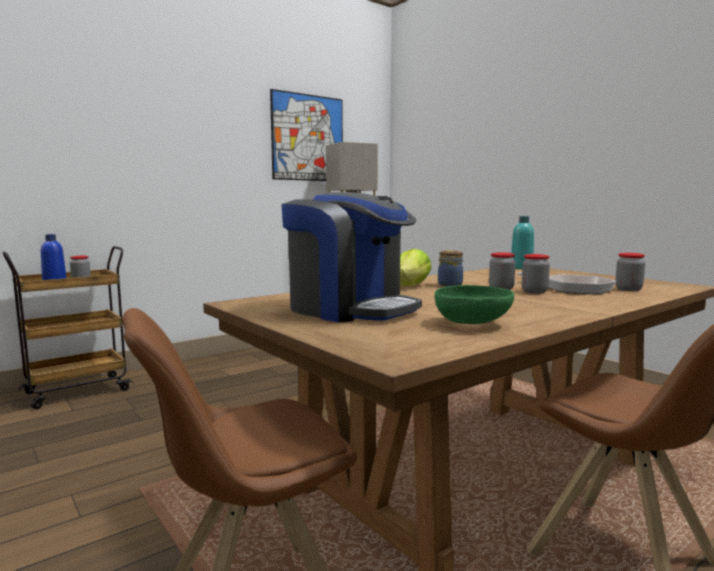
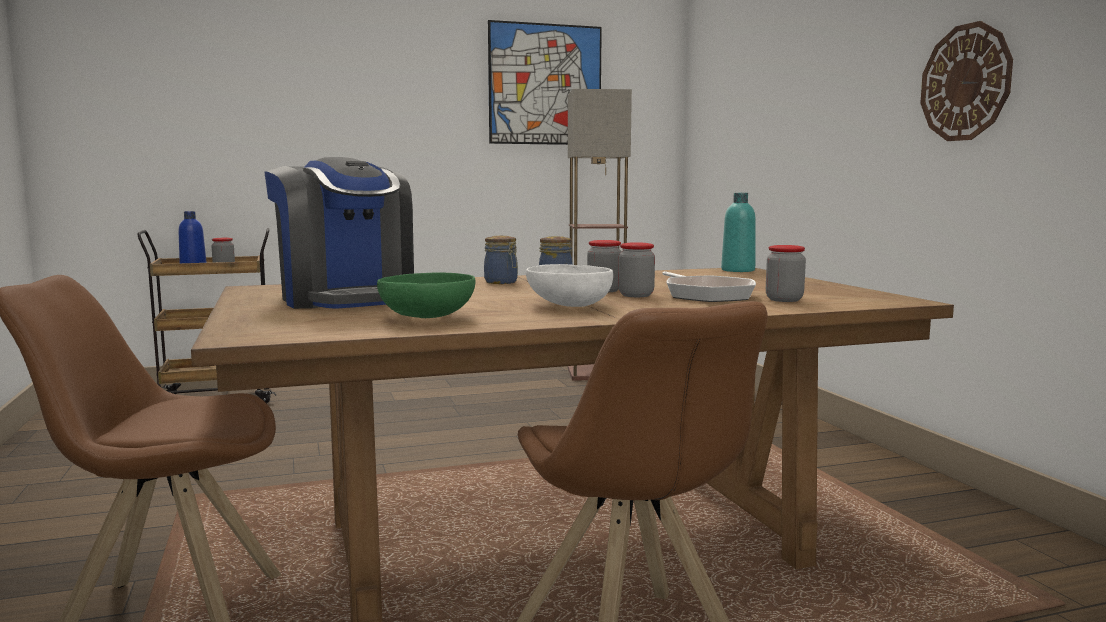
camera: 20 degrees right, 0 degrees up
lettuce [400,249,432,286] -> jar [484,236,518,284]
none -> white bowl [526,264,613,307]
none -> wall clock [920,21,1013,141]

